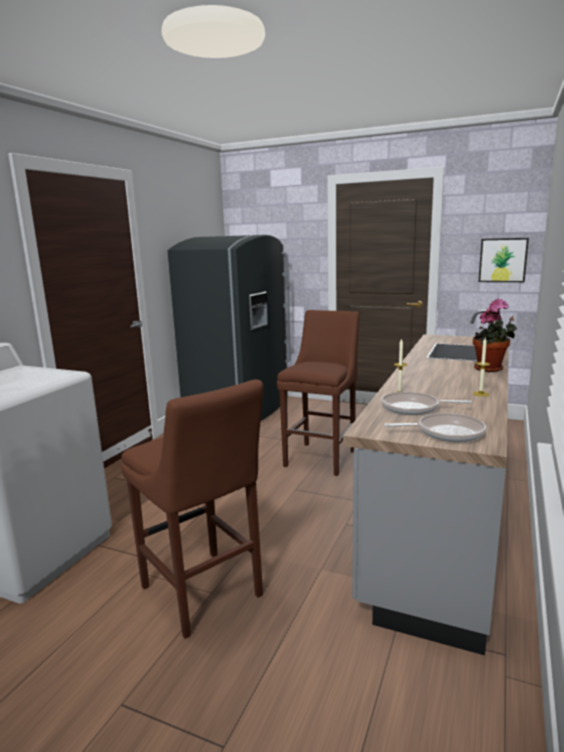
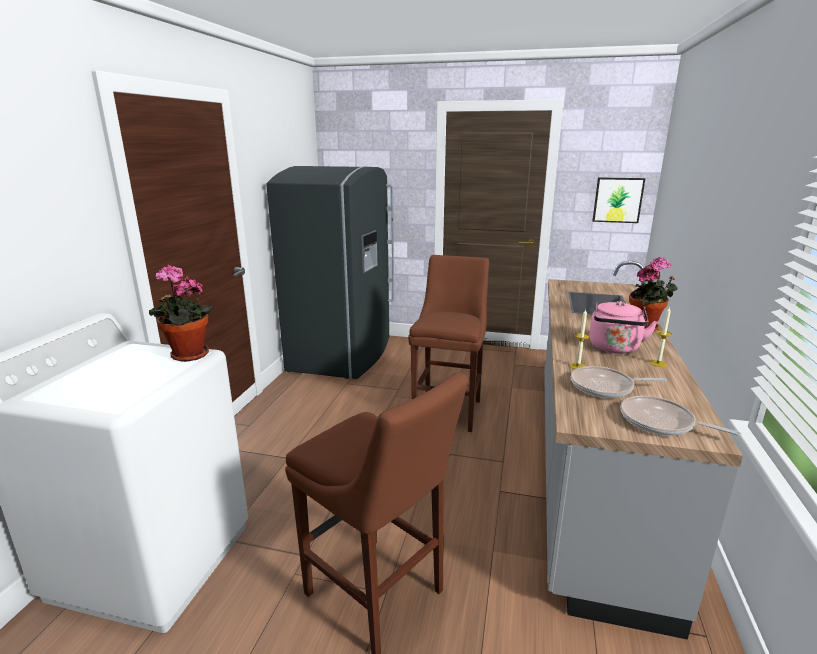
camera: 10 degrees left, 5 degrees up
frying pan [384,413,486,443] -> frying pan turned 135 degrees counterclockwise [621,396,742,436]
none -> potted plant [149,265,214,362]
none -> pink kettle [589,301,658,354]

